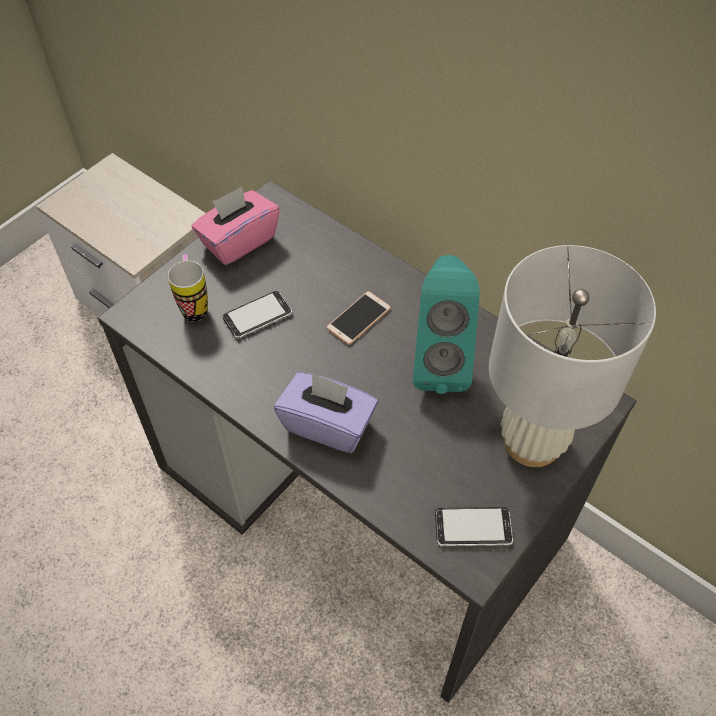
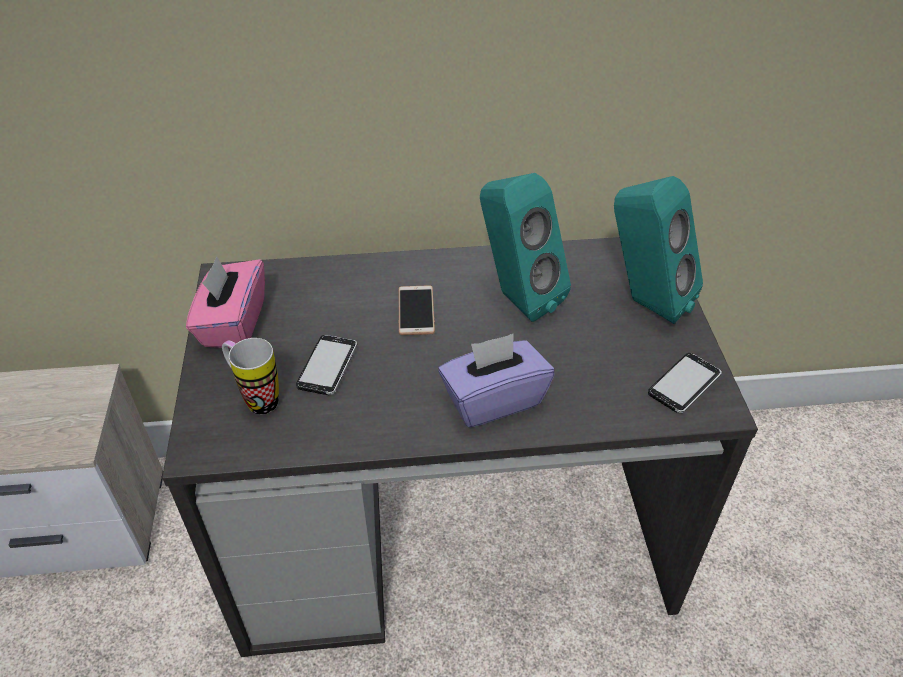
camera: 45 degrees left, 10 degrees down
white table lamp [489,245,656,467] -> turquoise speaker [614,176,703,324]

